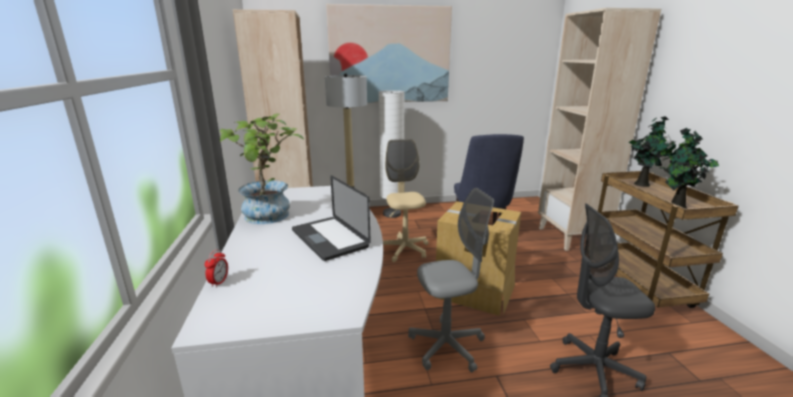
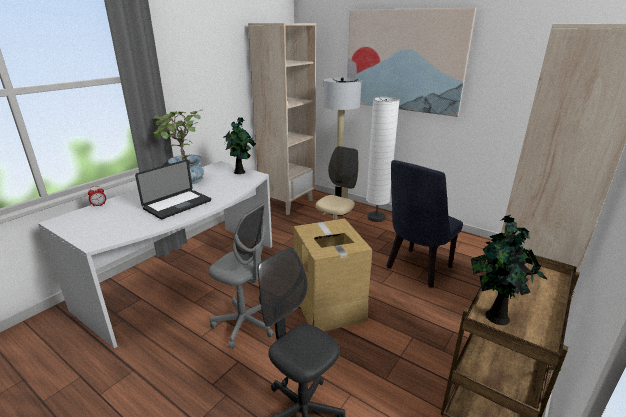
camera: 45 degrees right, 5 degrees up
laptop [292,175,371,261] -> laptop turned 150 degrees counterclockwise [135,160,211,219]
potted plant [628,116,676,187] -> potted plant moved to [224,117,256,174]

